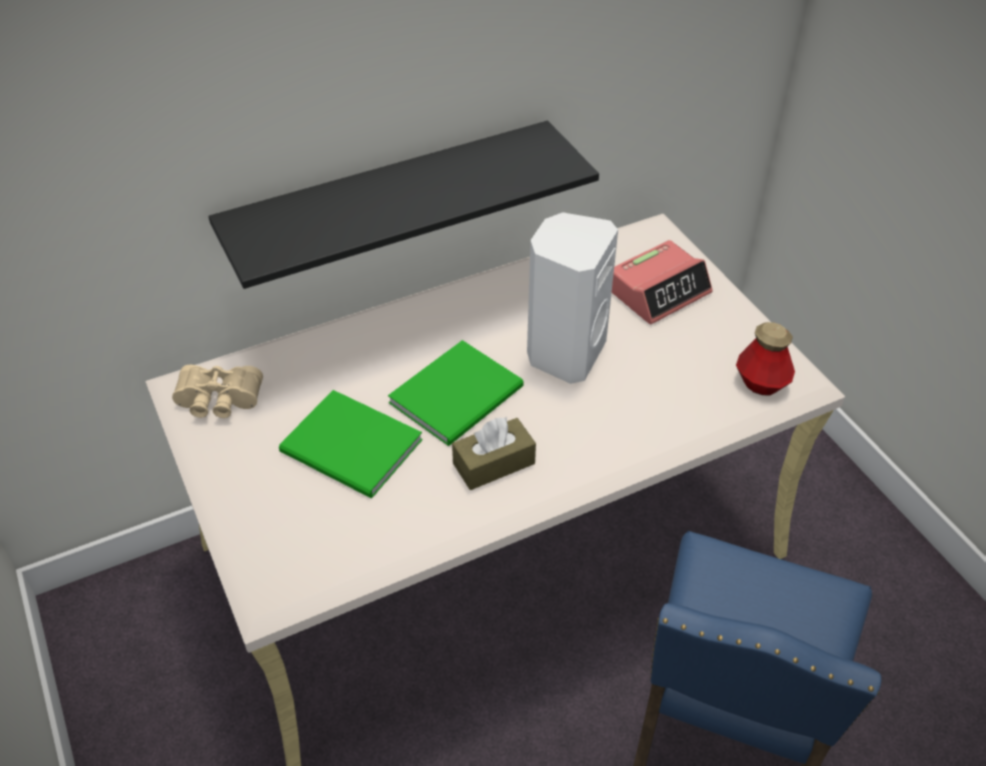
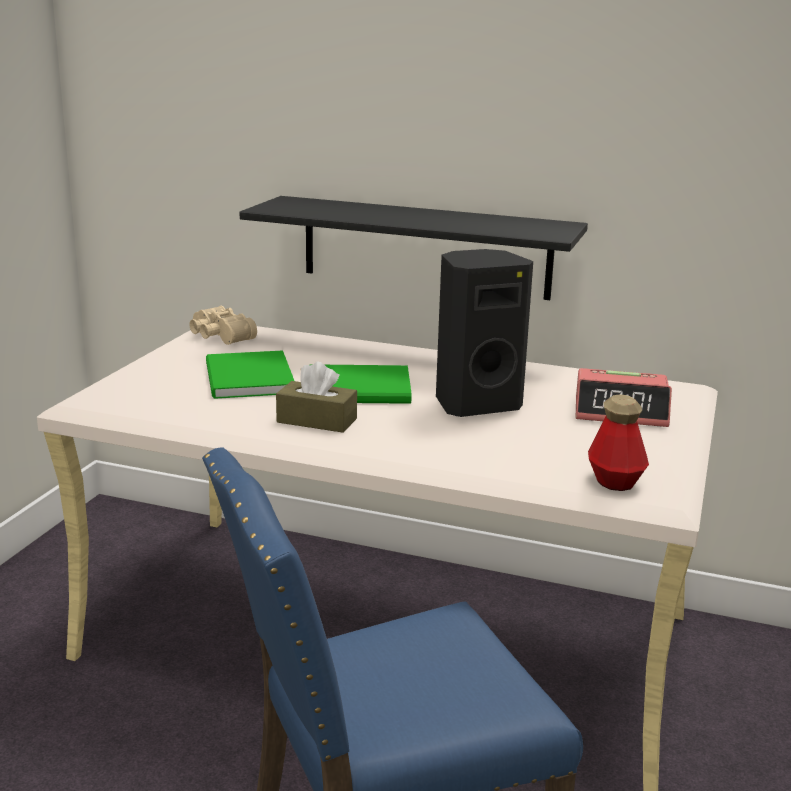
camera: 45 degrees right, 25 degrees down
white speaker [527,212,618,384] -> black speaker [436,249,533,417]

